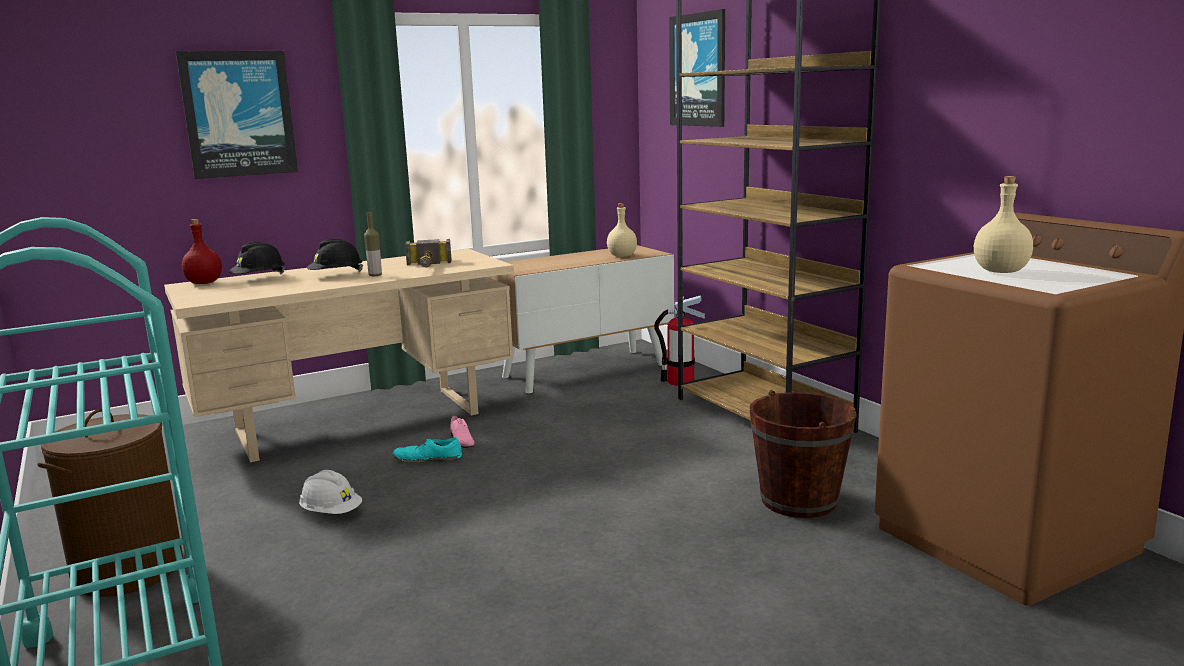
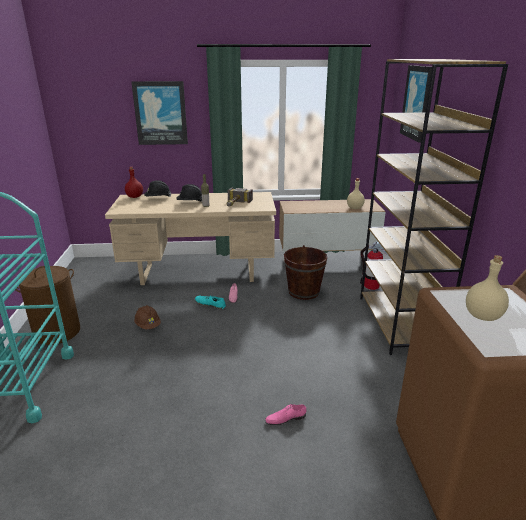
camera: 25 degrees right, 10 degrees up
white hard hat [299,470,362,514] -> brown hard hat [134,305,161,329]
brown bucket [750,390,857,518] -> brown bucket moved to [284,245,327,300]
none -> pink shoe [265,404,307,425]

